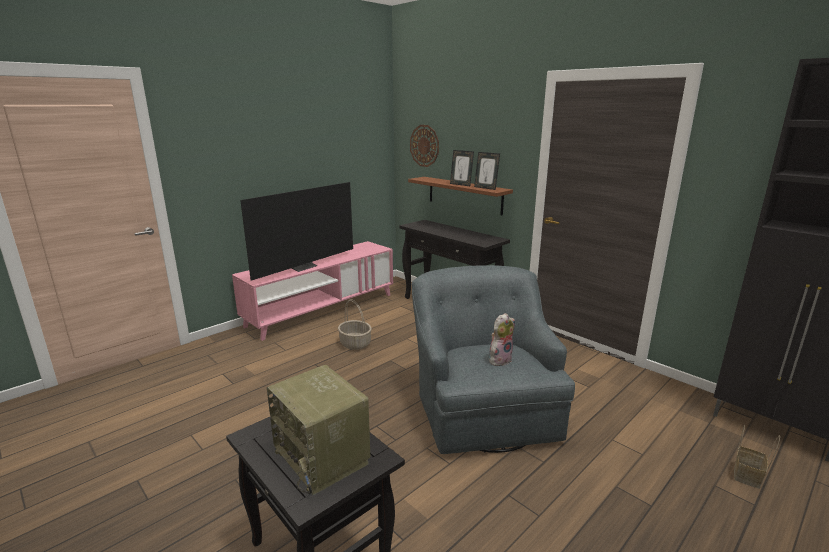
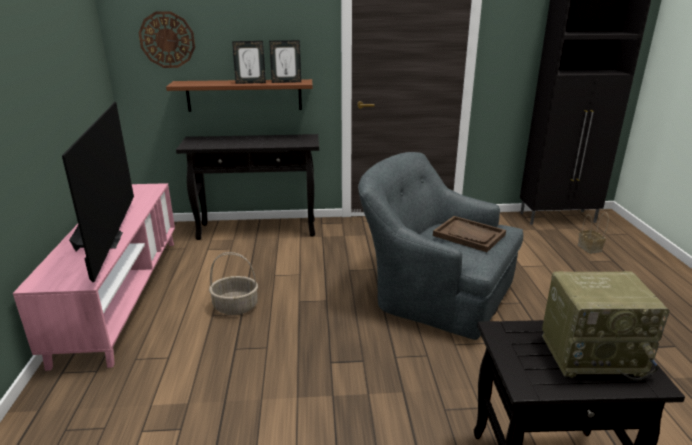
camera: 50 degrees left, 5 degrees up
plush toy [489,313,515,367] -> brown tray [433,216,506,252]

